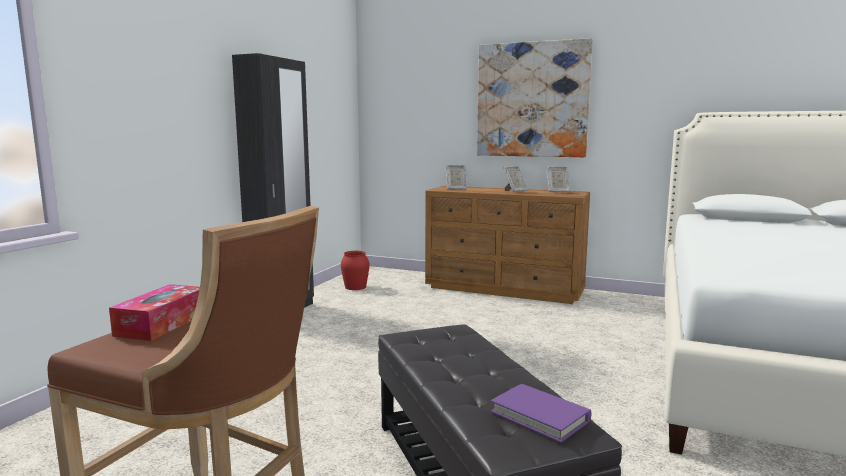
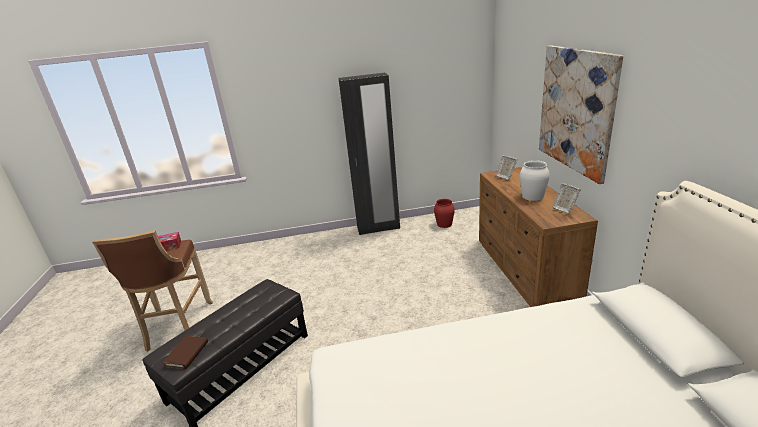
camera: 60 degrees right, 15 degrees up
purple book [490,384,591,443] -> brown book [162,336,208,369]
picture frame [503,166,527,192] -> white vase [520,160,550,201]

